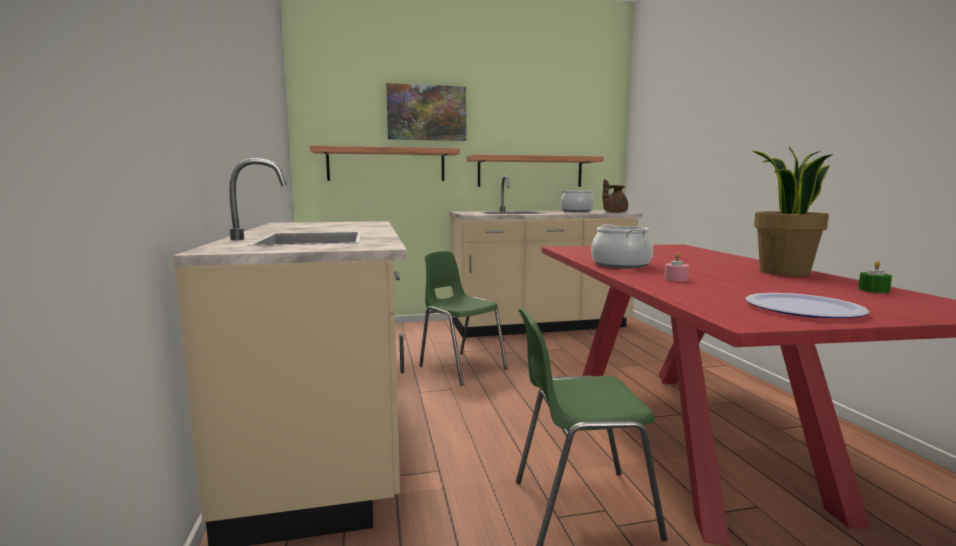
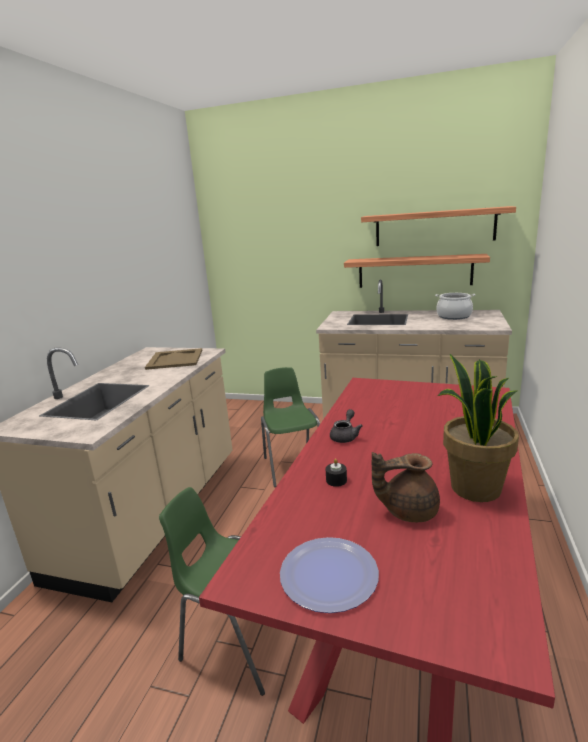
camera: 30 degrees right, 10 degrees up
shelf [310,146,460,181] -> shelf moved to [361,206,516,246]
picture [386,83,466,141] -> none
cooking pot [591,224,653,268] -> grey teapot [330,409,363,443]
brown teapot [602,179,628,213] -> brown teapot moved to [372,452,440,522]
pink candle [664,253,689,281] -> black candle [325,458,347,487]
green candle [858,261,892,293] -> none
none -> beige tray [145,348,202,370]

